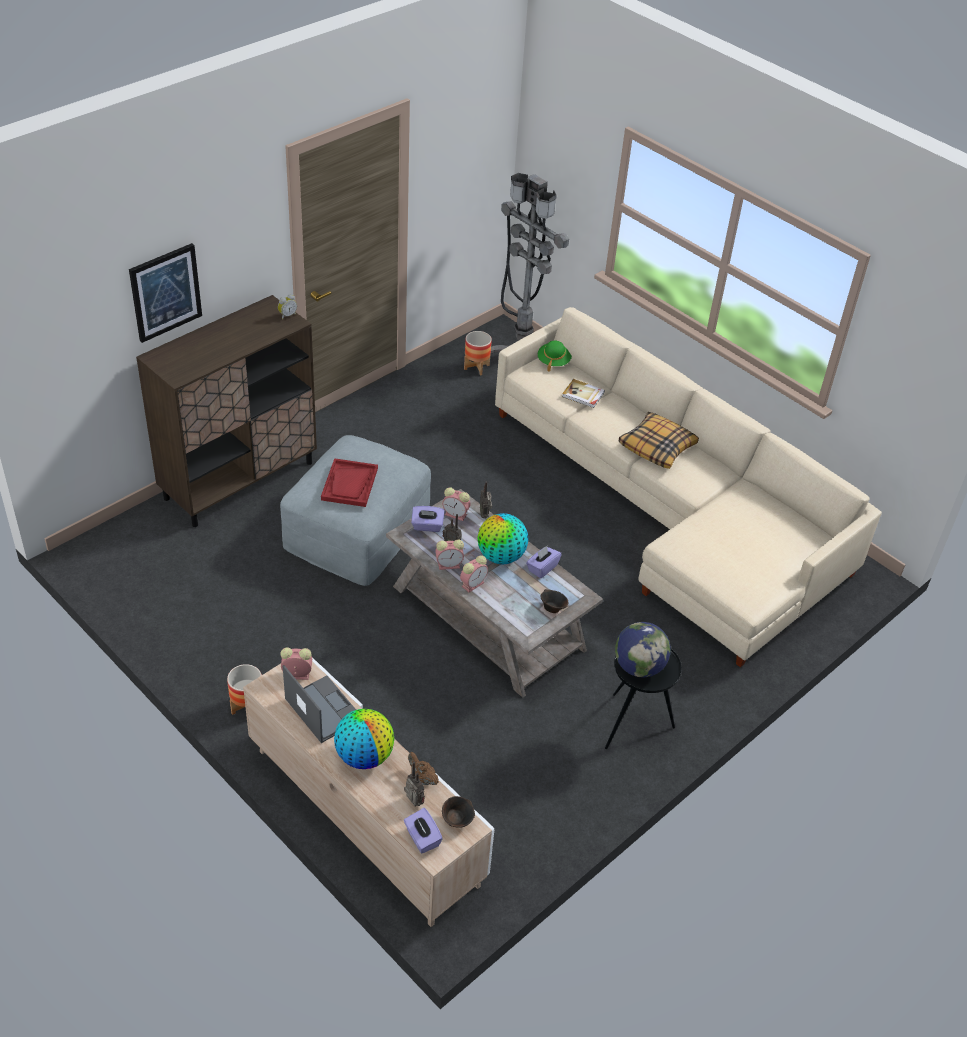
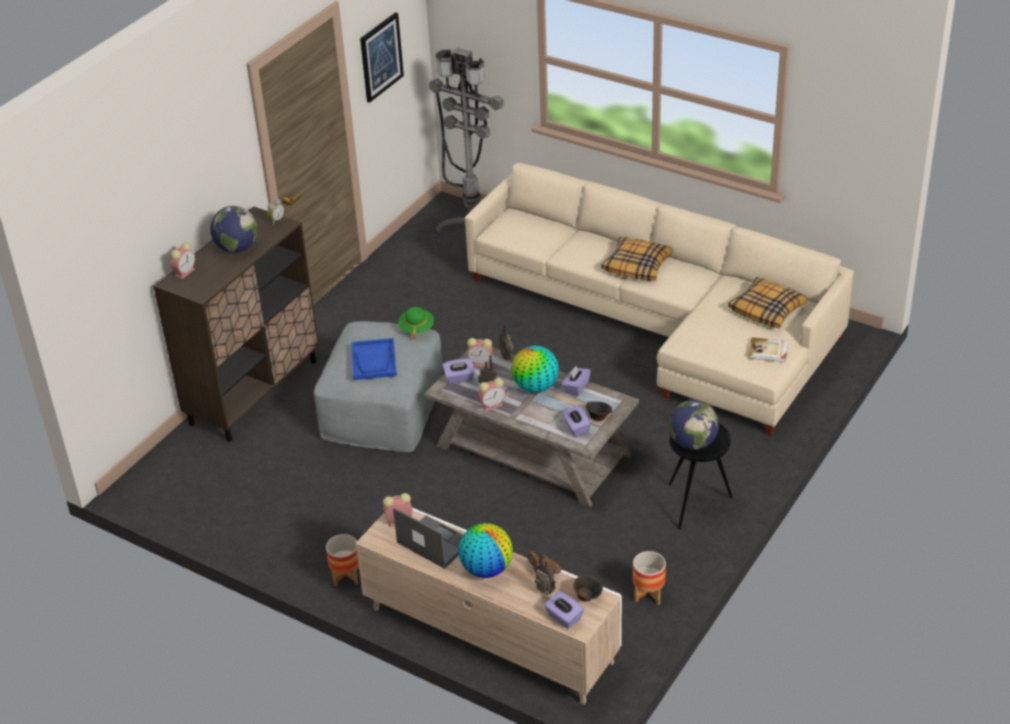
camera: 10 degrees left, 5 degrees down
picture [129,243,202,343] -> picture moved to [360,12,404,103]
red tray [321,458,378,507] -> blue tray [351,338,397,380]
alarm clock [460,555,488,592] -> alarm clock moved to [170,242,195,279]
planter [464,331,492,376] -> planter moved to [633,551,666,605]
green hat [538,341,572,371] -> green hat moved to [398,307,434,340]
book [562,379,605,408] -> book moved to [749,337,788,362]
none -> globe [210,206,258,253]
none -> purple tissue box [562,405,591,437]
none -> pillow [728,277,807,328]

